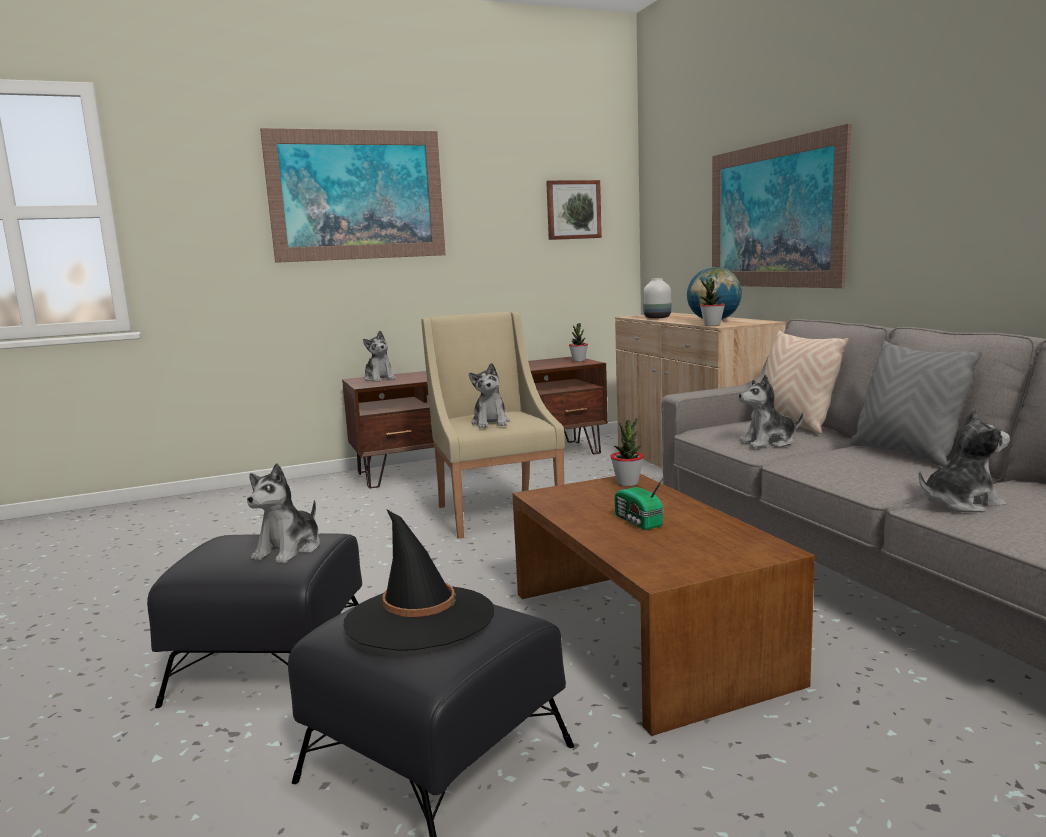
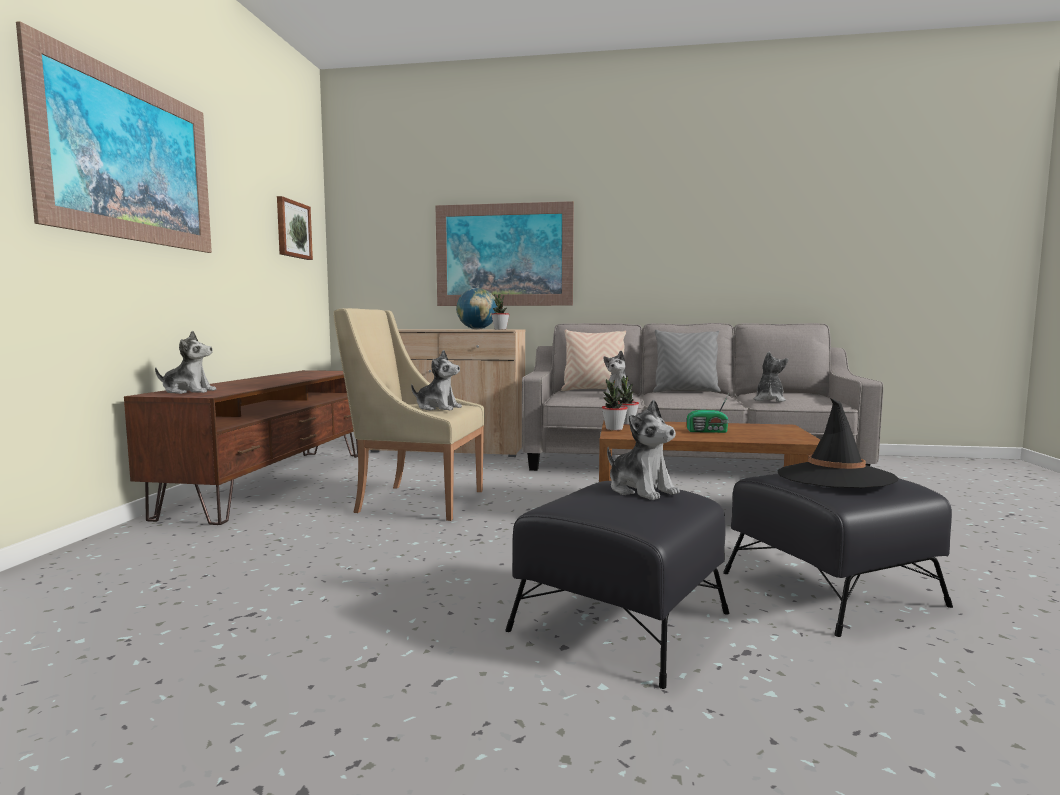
camera: 60 degrees left, 5 degrees down
potted plant [569,323,588,362] -> potted plant moved to [602,379,628,431]
white vase [643,278,671,319] -> none

